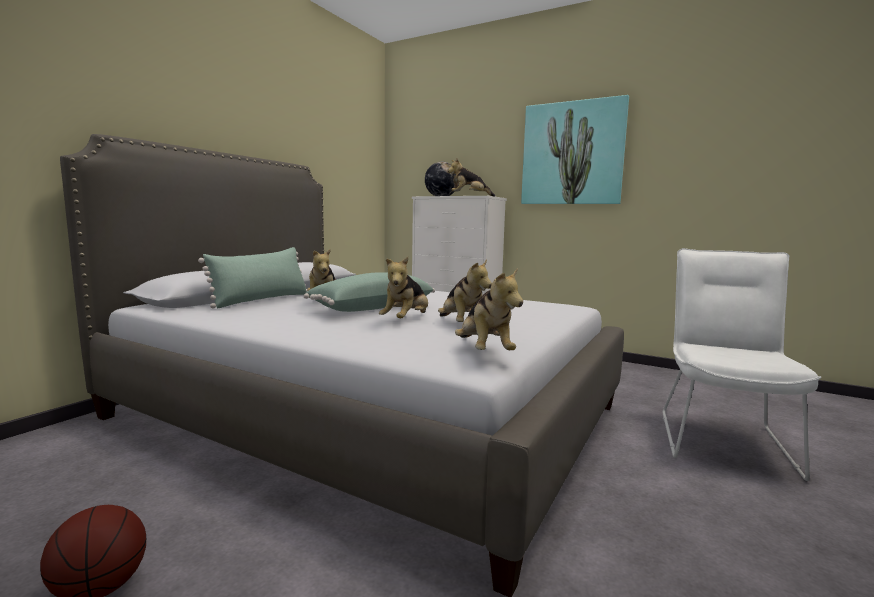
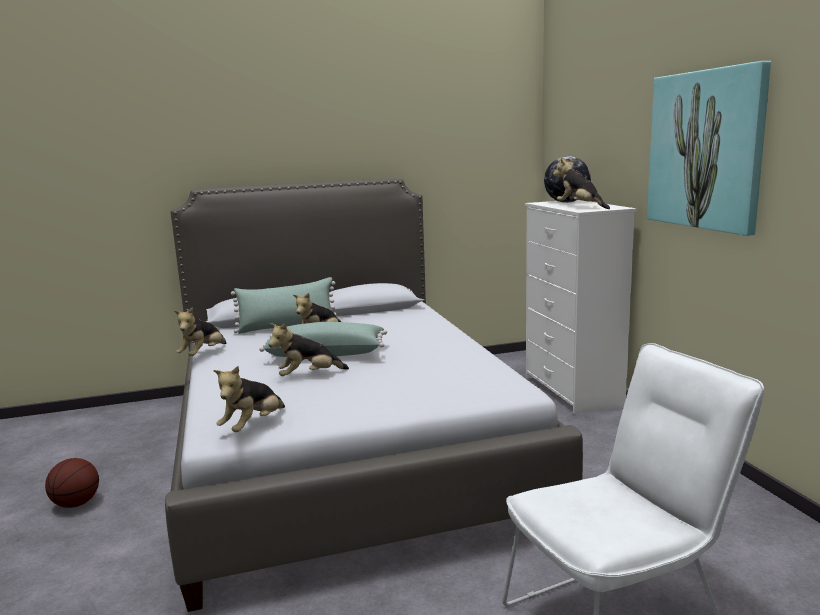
camera: 45 degrees right, 5 degrees up
plush toy [438,259,492,322] -> plush toy moved to [174,307,226,356]

